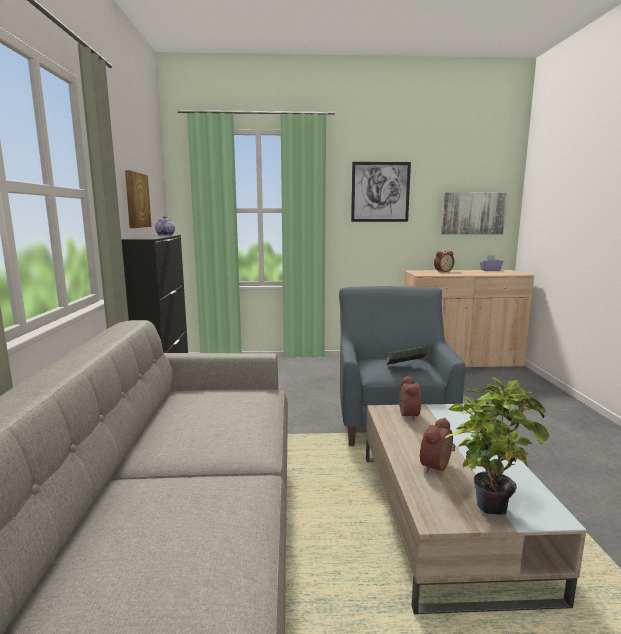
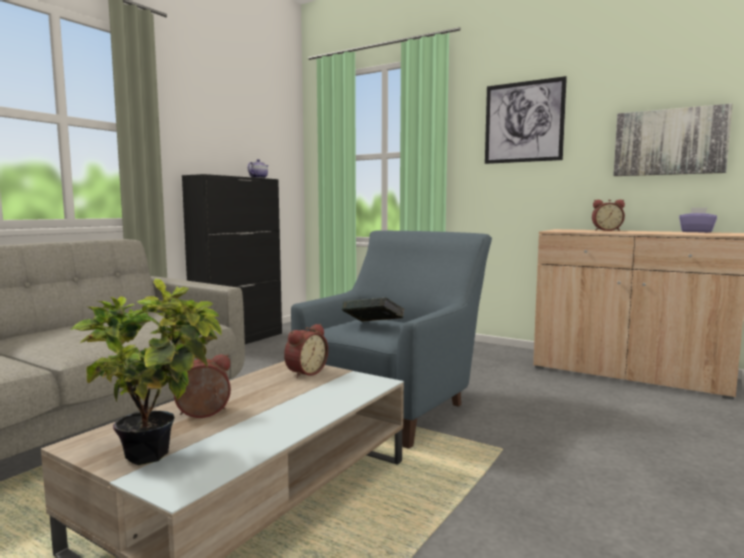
camera: 35 degrees right, 5 degrees down
picture [125,170,151,228] -> none

